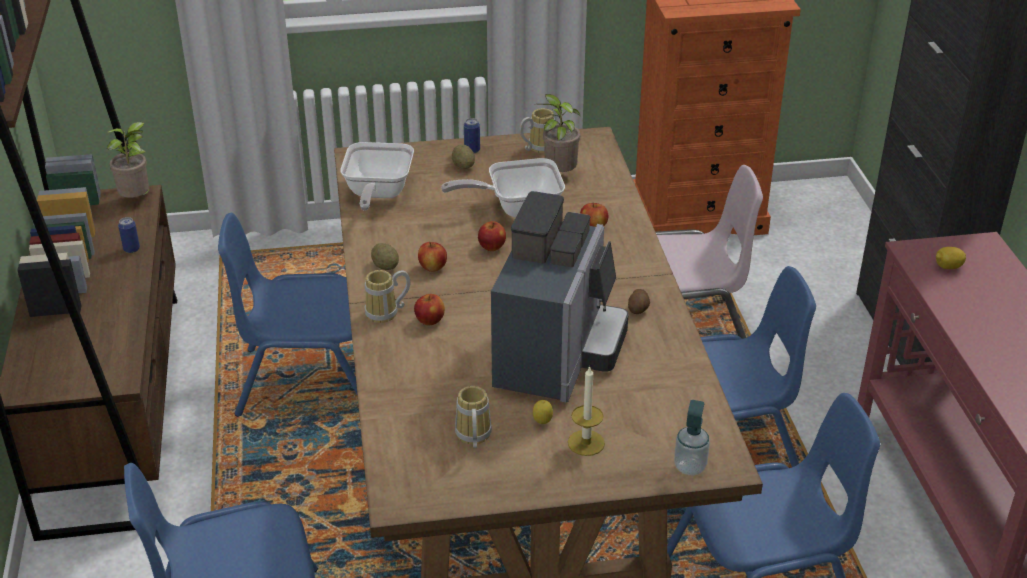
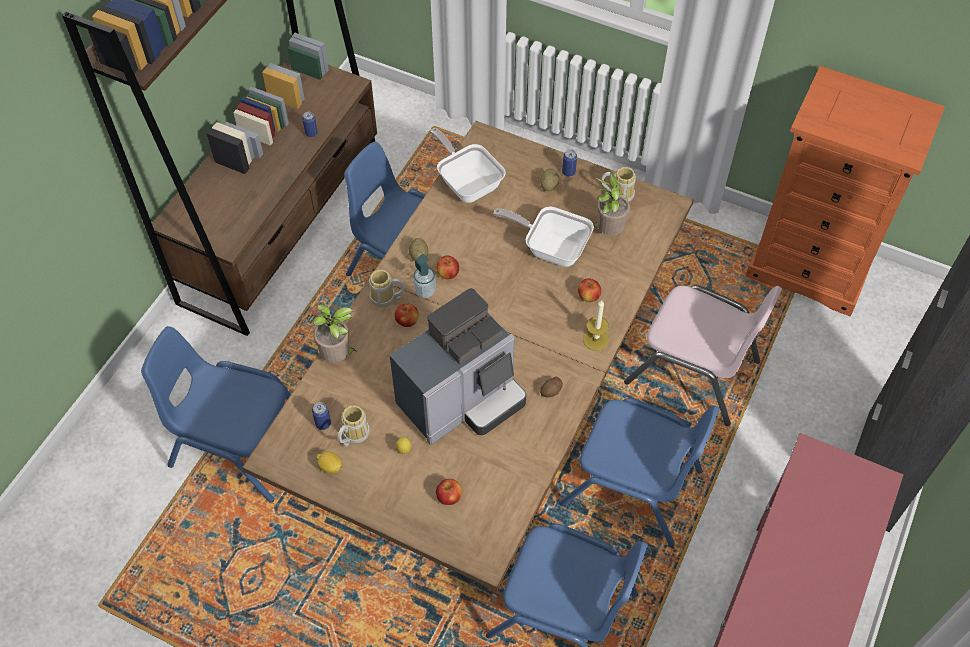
camera: 35 degrees right, 20 degrees up
potted plant [107,122,153,198] -> potted plant moved to [312,304,357,363]
frying pan [340,142,414,210] -> frying pan turned 105 degrees clockwise [430,128,506,203]
apple [478,221,506,251] -> apple moved to [436,479,462,505]
candle [568,366,605,456] -> candle moved to [583,300,609,351]
soap dispenser [674,400,710,475] -> soap dispenser moved to [413,254,436,298]
lemon [936,247,966,269] -> lemon moved to [316,451,342,474]
none -> can [312,402,331,430]

